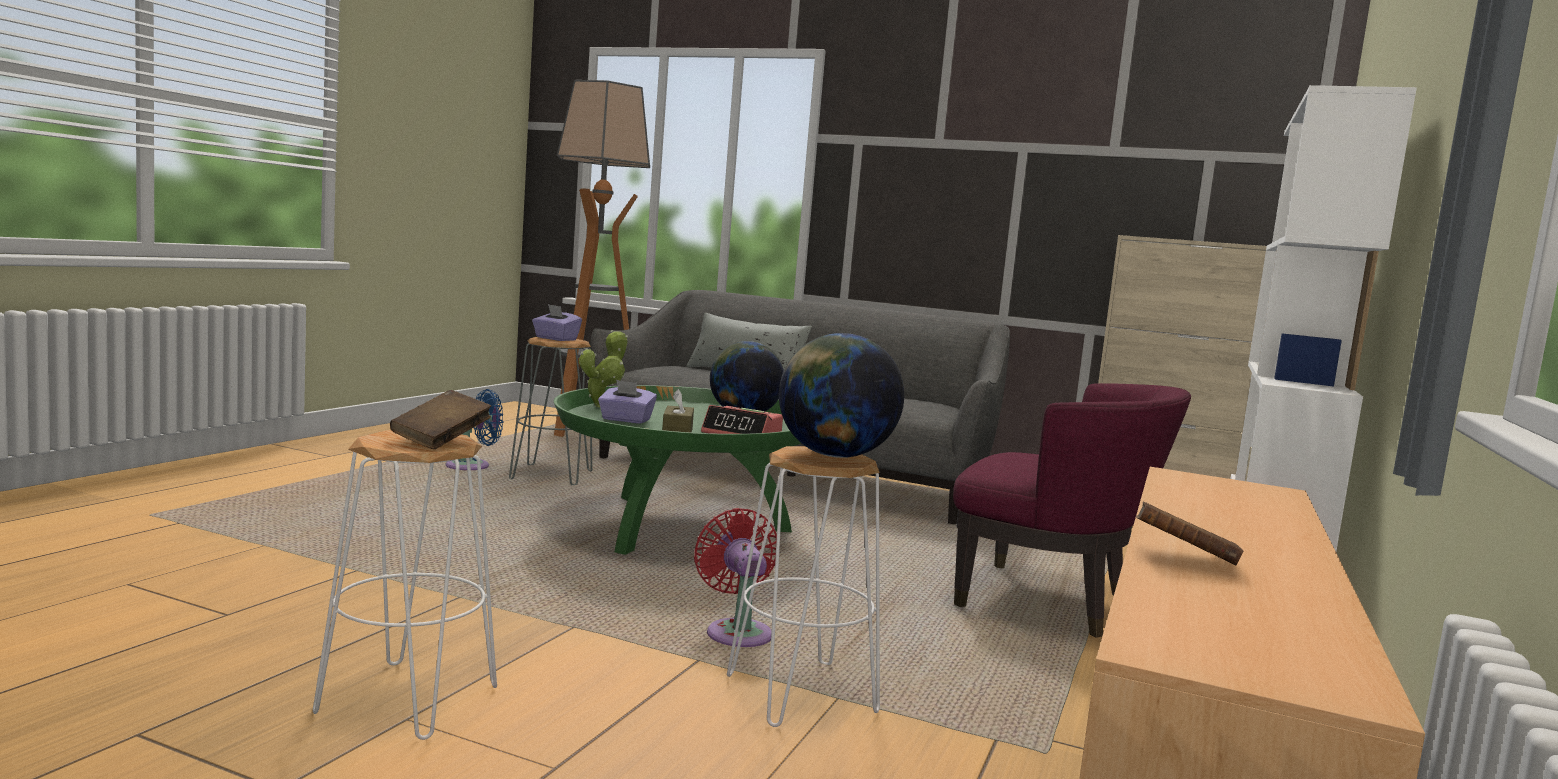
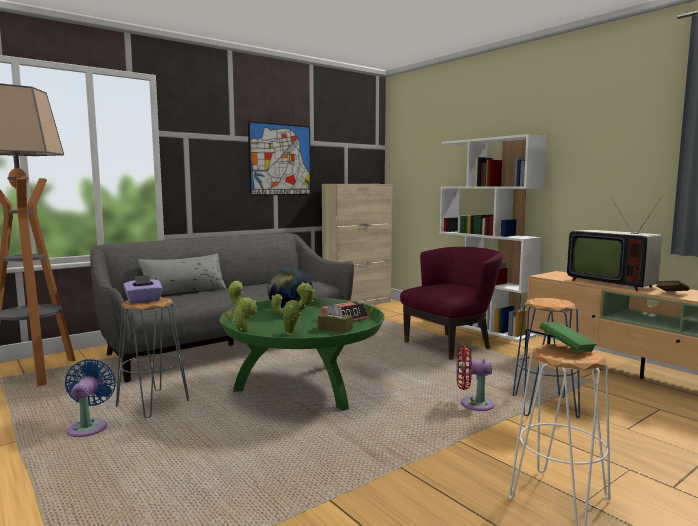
camera: 60 degrees left, 0 degrees up
brown book [390,390,491,449] -> green book [539,322,597,352]
purple tissue box [598,380,657,424] -> potted plant [271,282,315,335]
white stool [727,446,880,727] -> blue stool [513,298,580,418]
globe [779,333,904,458] -> none
none -> picture [248,121,311,196]
none -> television [567,195,663,291]

